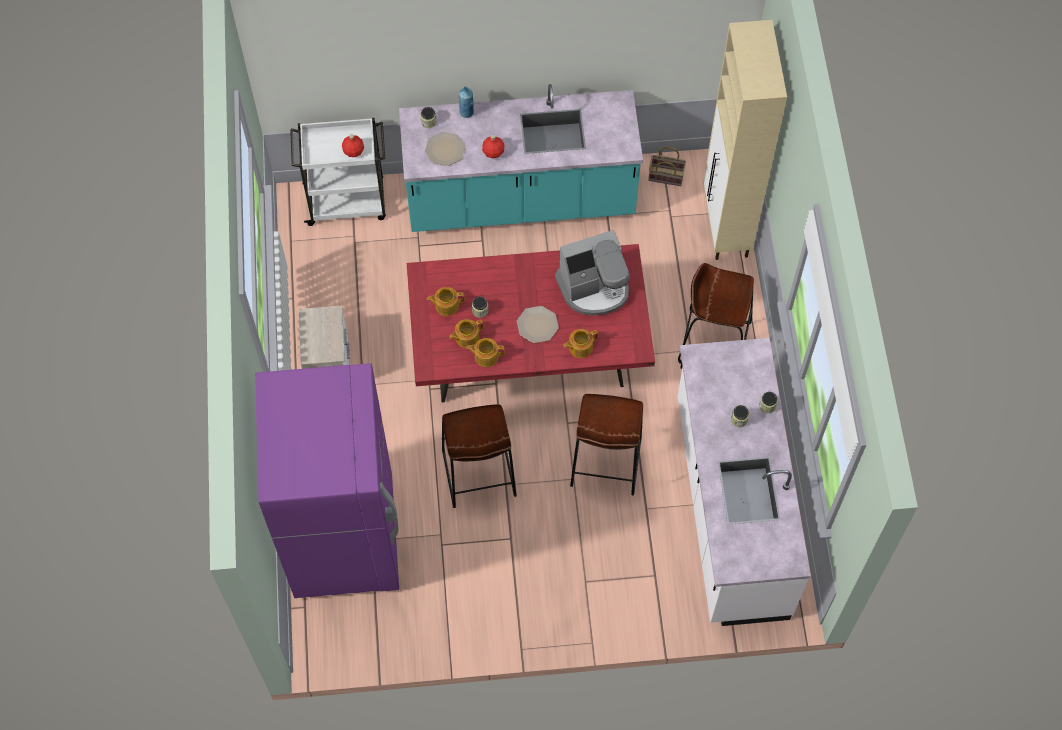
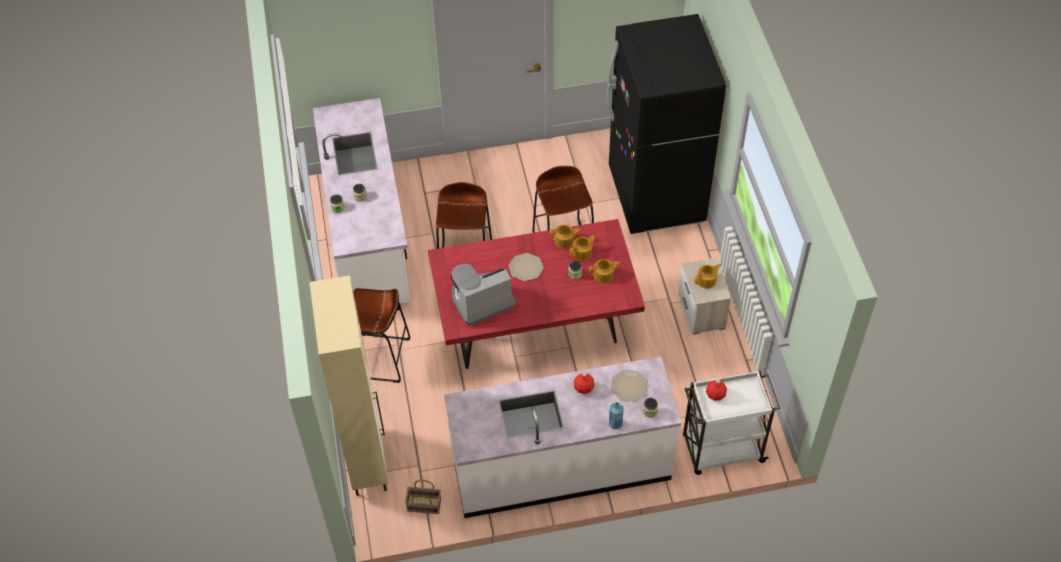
camera: 175 degrees right, 10 degrees down
purple fridge [255,363,399,598] -> black fridge [607,14,726,234]
turquoise counter [399,84,643,232] -> white counter [444,357,681,518]
teapot [563,329,598,358] -> teapot moved to [695,264,721,289]

